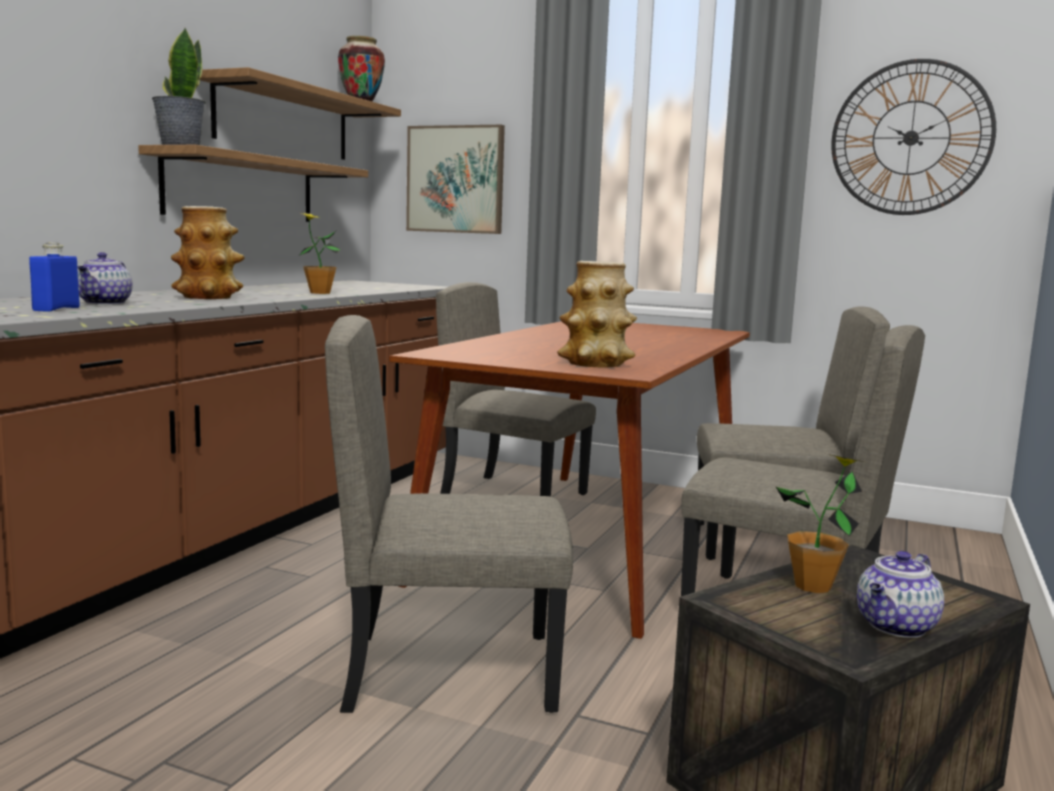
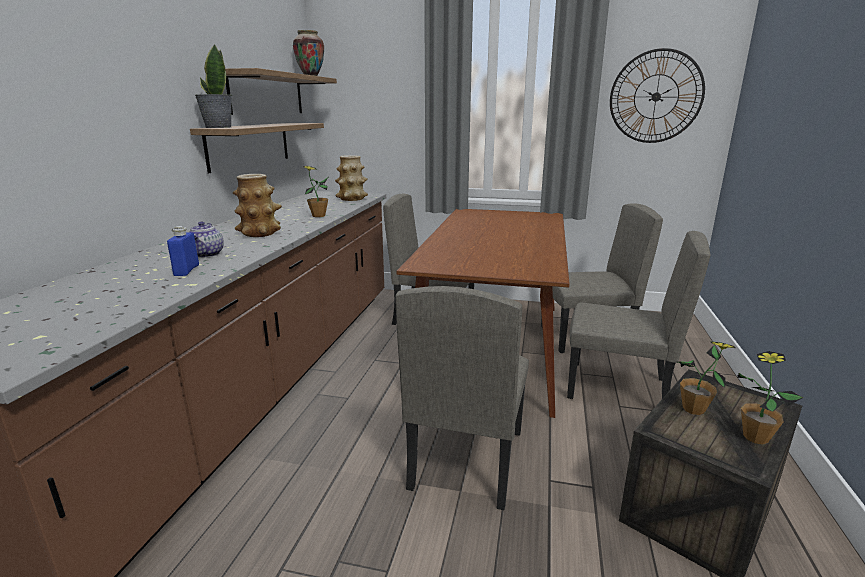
camera: 10 degrees left, 10 degrees up
beige chair [325,315,573,713] -> beige chair turned 60 degrees counterclockwise [395,286,529,510]
picture [406,125,505,234] -> none
vase [557,261,637,367] -> vase moved to [335,155,368,201]
teapot [857,551,944,638] -> potted plant [737,351,803,445]

